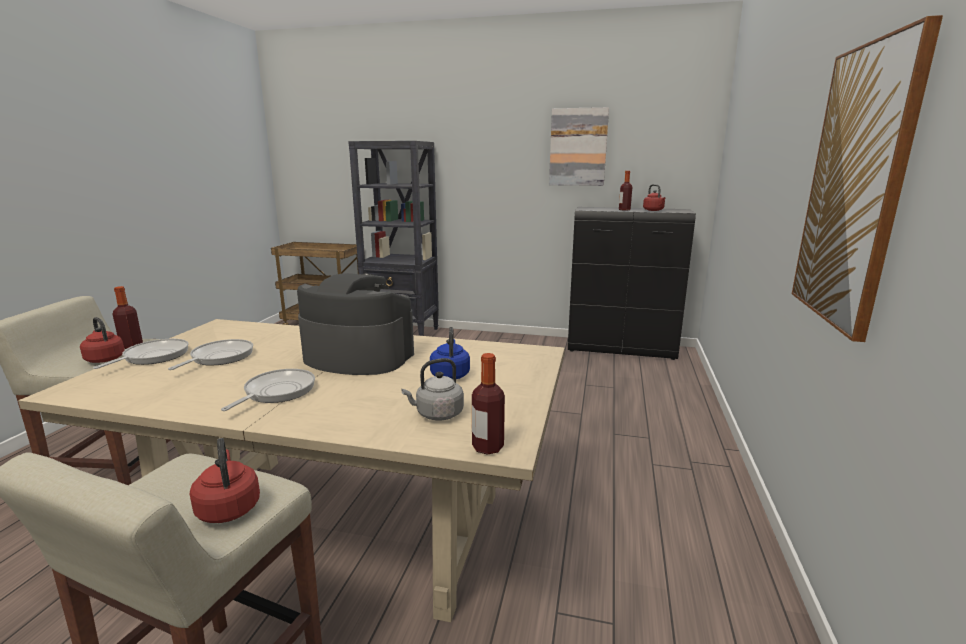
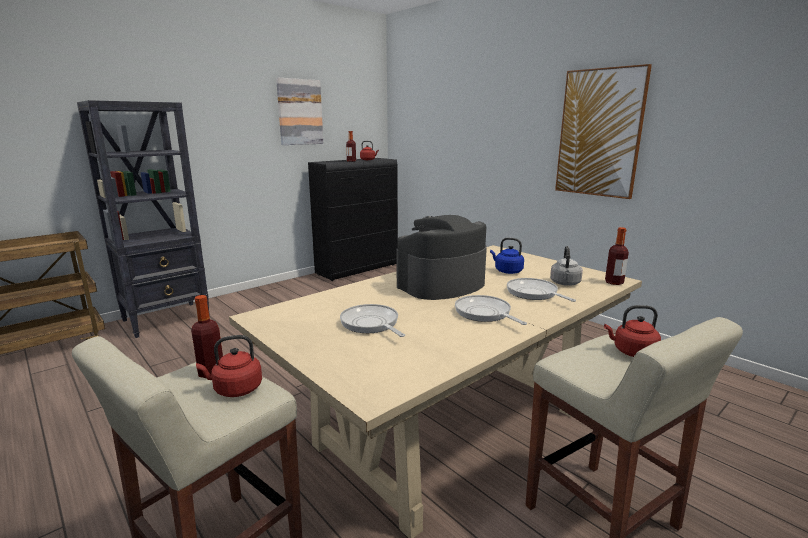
camera: 55 degrees left, 0 degrees up
frying pan [93,339,189,369] -> frying pan moved to [507,278,576,302]

